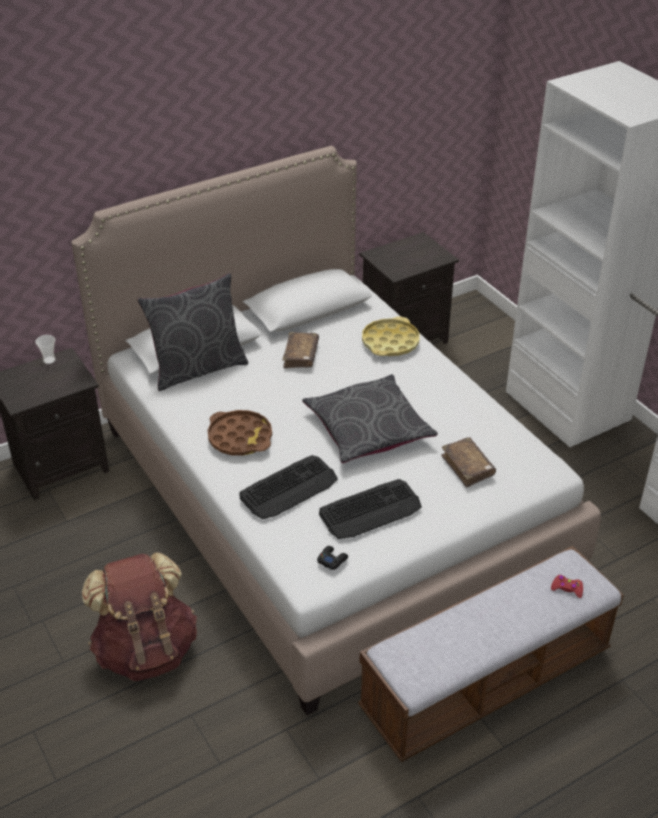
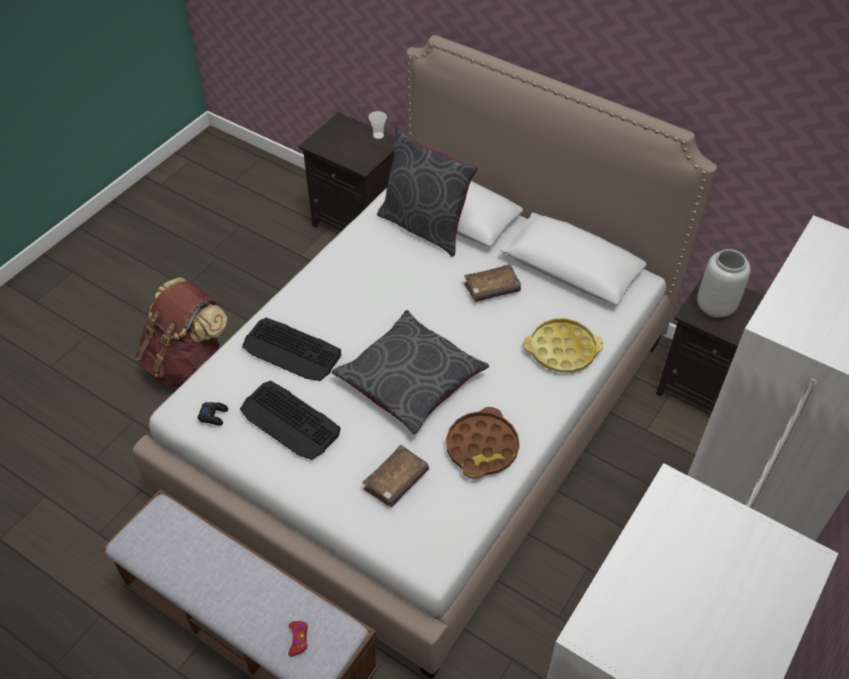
camera: 65 degrees right, 10 degrees up
brown tray [208,410,272,456] -> brown tray moved to [446,407,519,479]
none -> grey vase [697,249,751,318]

